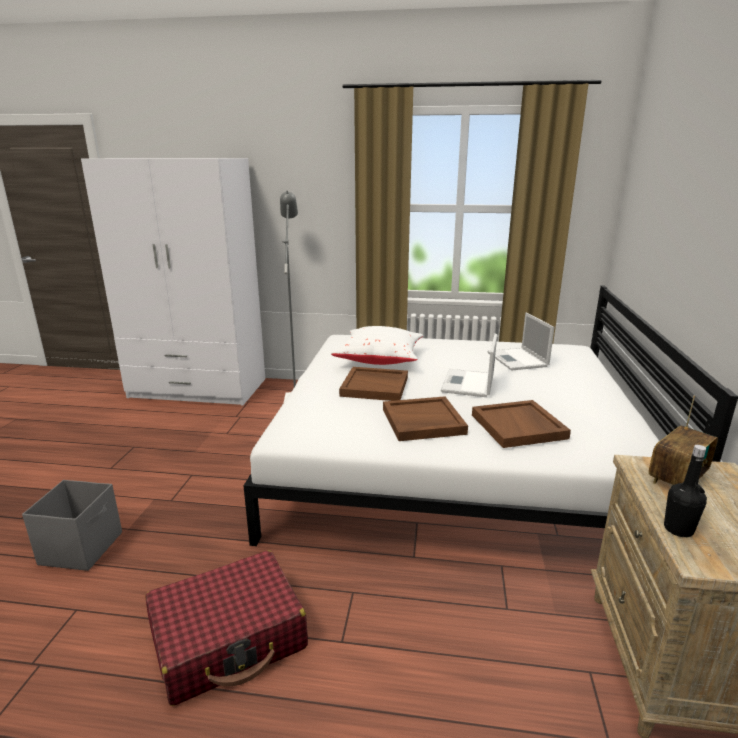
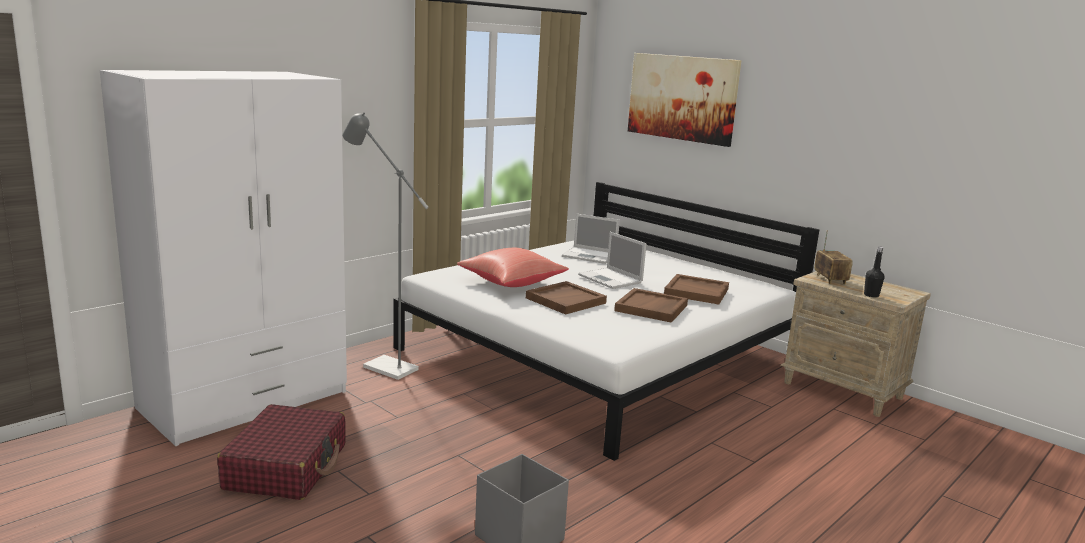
camera: 55 degrees left, 5 degrees down
red suitcase [145,550,308,706] -> red suitcase moved to [217,404,346,500]
white pillow [331,326,424,365] -> red pillow [457,248,569,287]
none -> picture [628,53,742,147]

